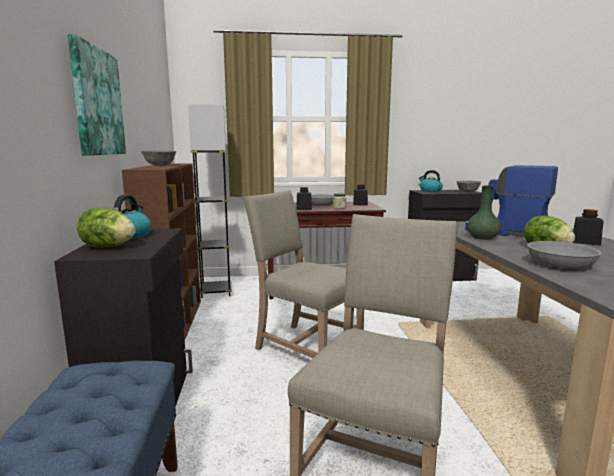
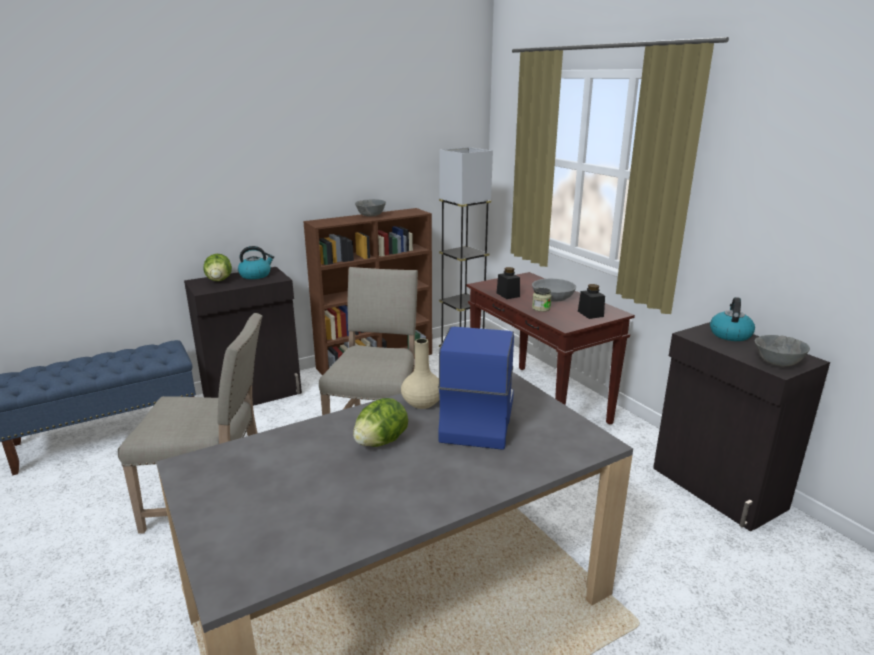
camera: 65 degrees right, 10 degrees up
picture [68,34,126,156] -> none
green vase [467,186,502,240] -> beige vase [401,338,440,409]
grey bowl [527,241,602,271] -> none
black jar [573,209,604,246] -> none

